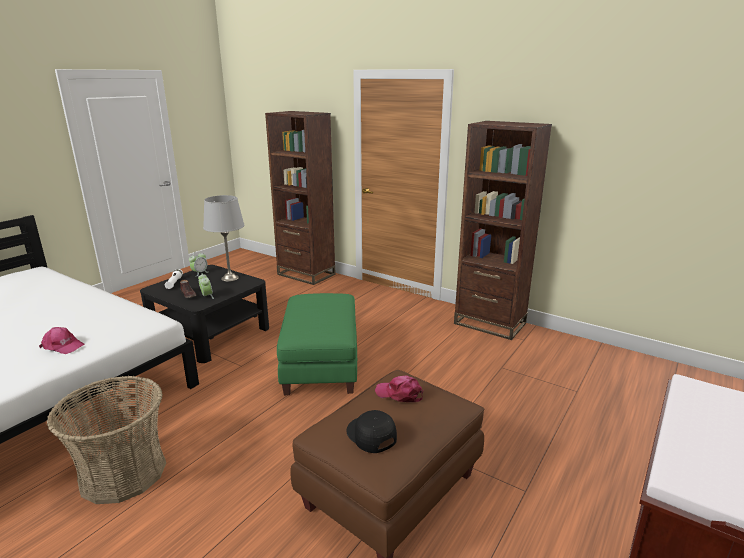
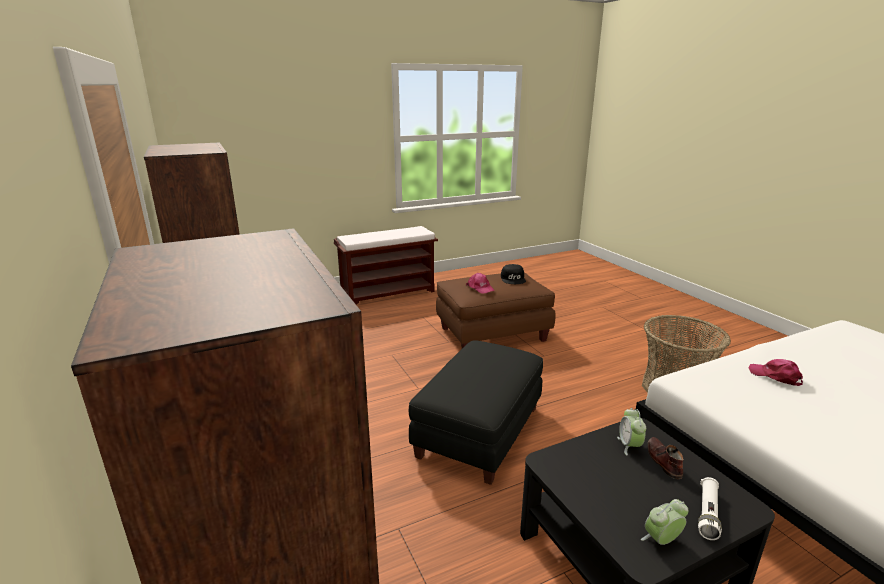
camera: 150 degrees left, 0 degrees up
grey table lamp [203,195,245,282] -> none
green ottoman [277,293,357,395] -> black ottoman [409,340,543,485]

